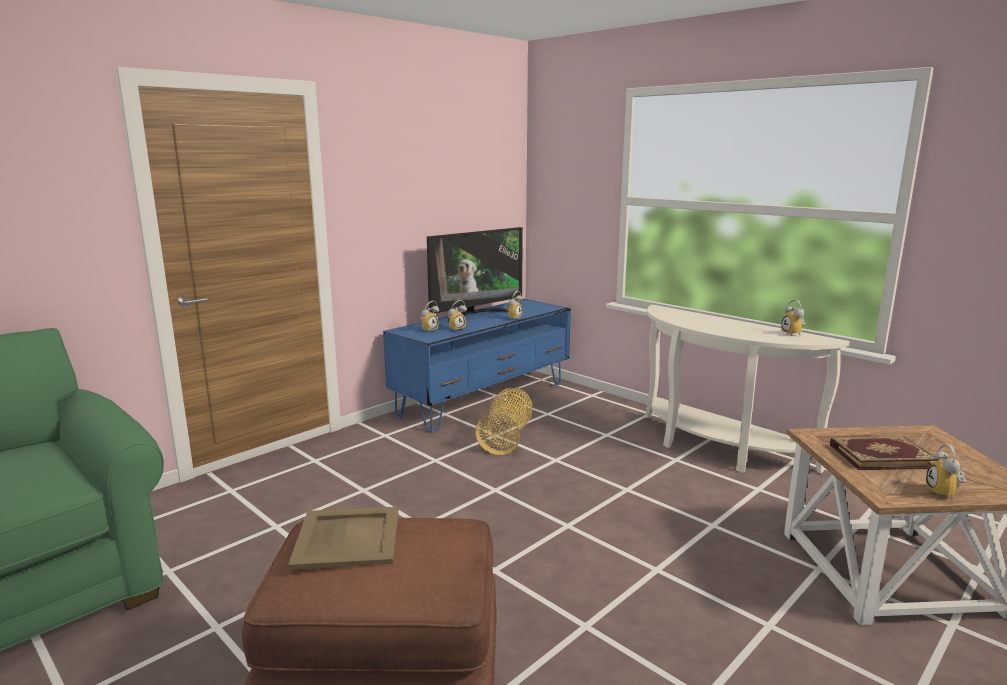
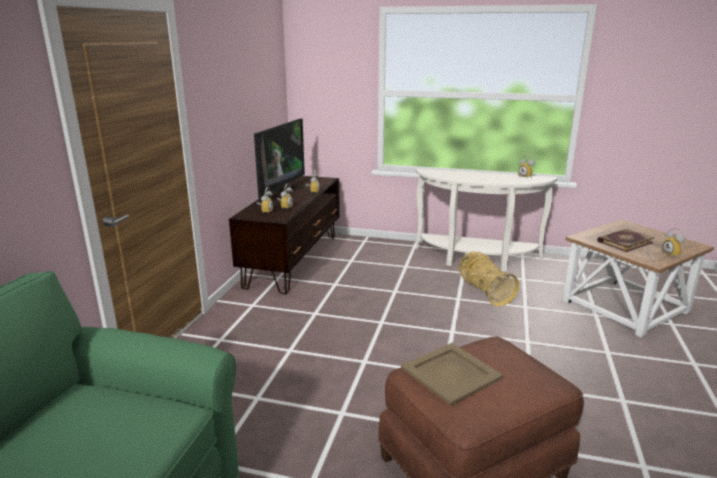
camera: 30 degrees left, 5 degrees up
blue tv stand [383,299,571,433] -> brown tv stand [229,176,340,294]
basket [475,388,533,455] -> basket moved to [459,252,519,306]

